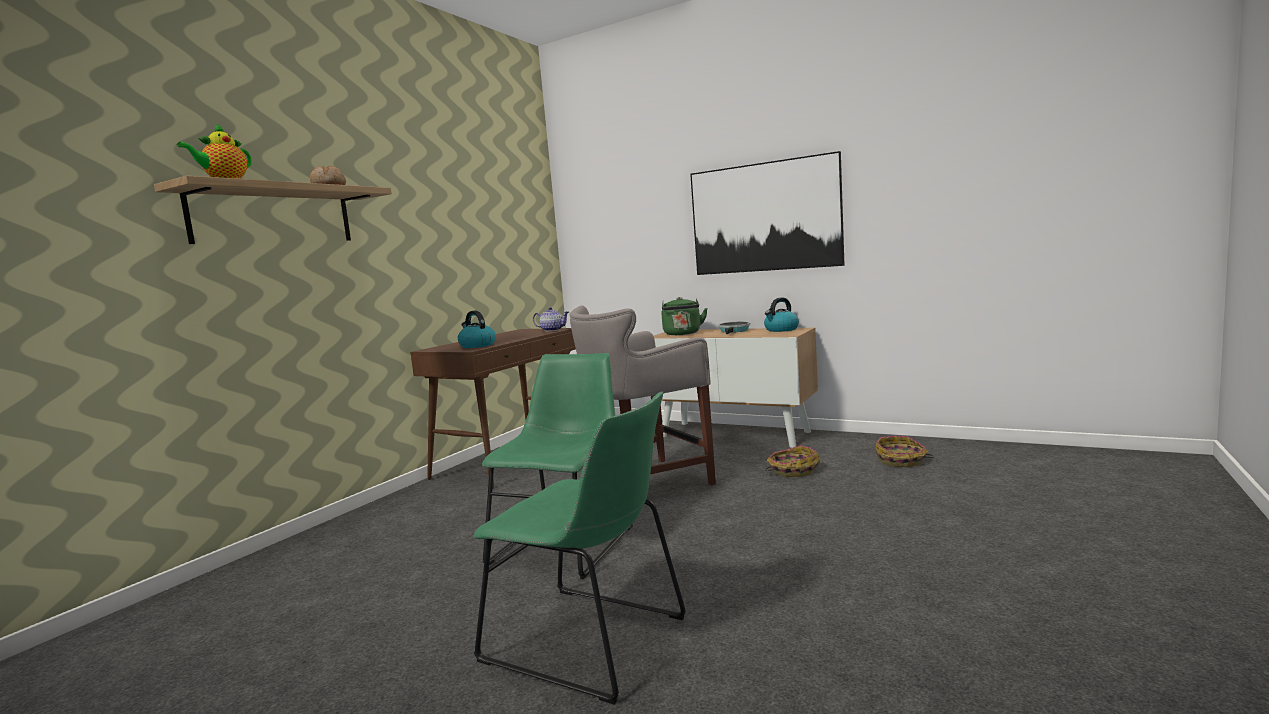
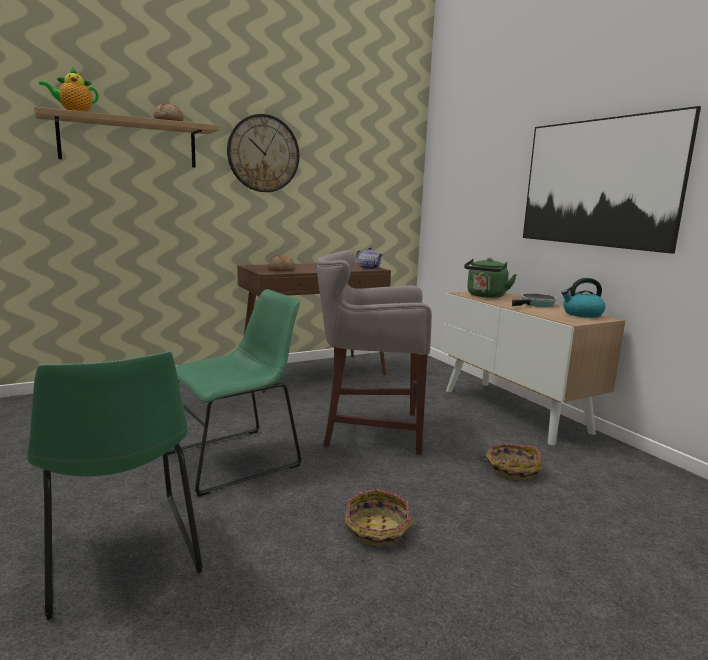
camera: 30 degrees right, 5 degrees up
kettle [458,310,496,348] -> bread [268,255,295,271]
basket [875,436,934,467] -> basket moved to [345,488,412,547]
none -> wall clock [227,114,299,192]

